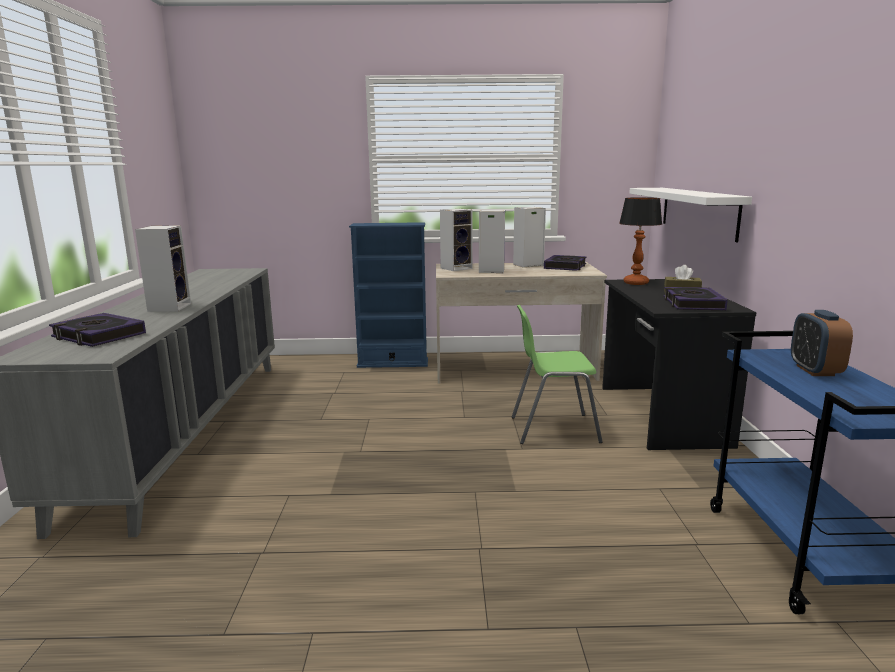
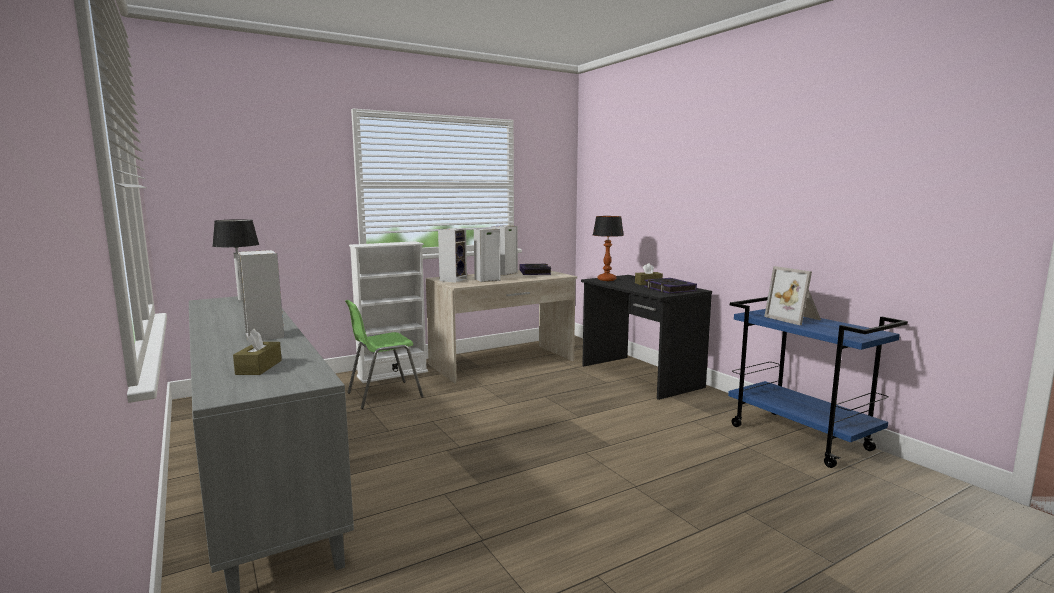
camera: 30 degrees left, 5 degrees down
book [49,313,146,347] -> brown tissue box [233,329,282,375]
blue bookcase [349,222,428,368] -> white bookcase [349,241,428,383]
green chair [512,305,603,444] -> green chair moved to [345,300,424,409]
white shelf [629,188,752,242] -> none
alarm clock [791,310,853,376] -> picture frame [764,266,821,325]
none -> table lamp [212,219,259,300]

